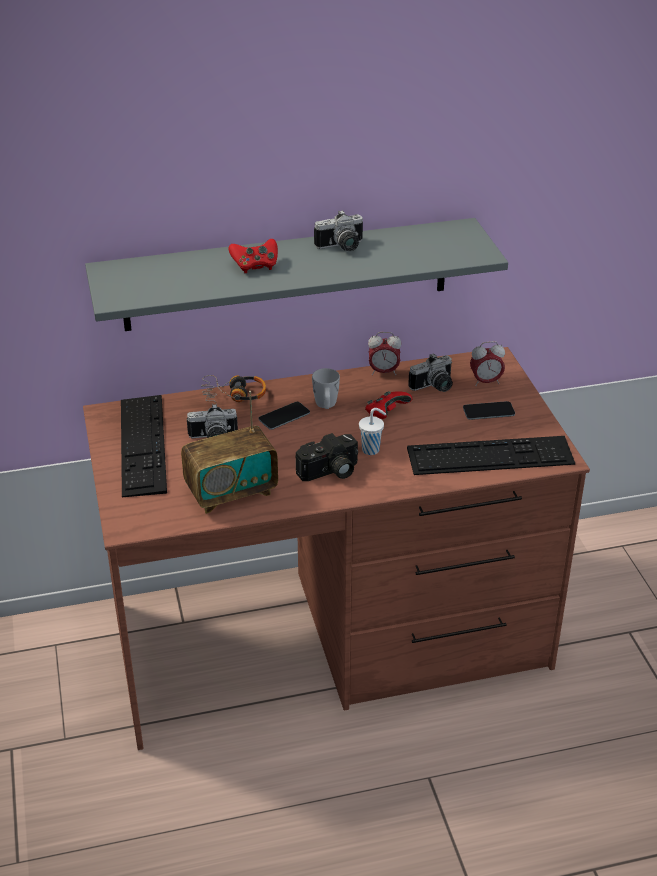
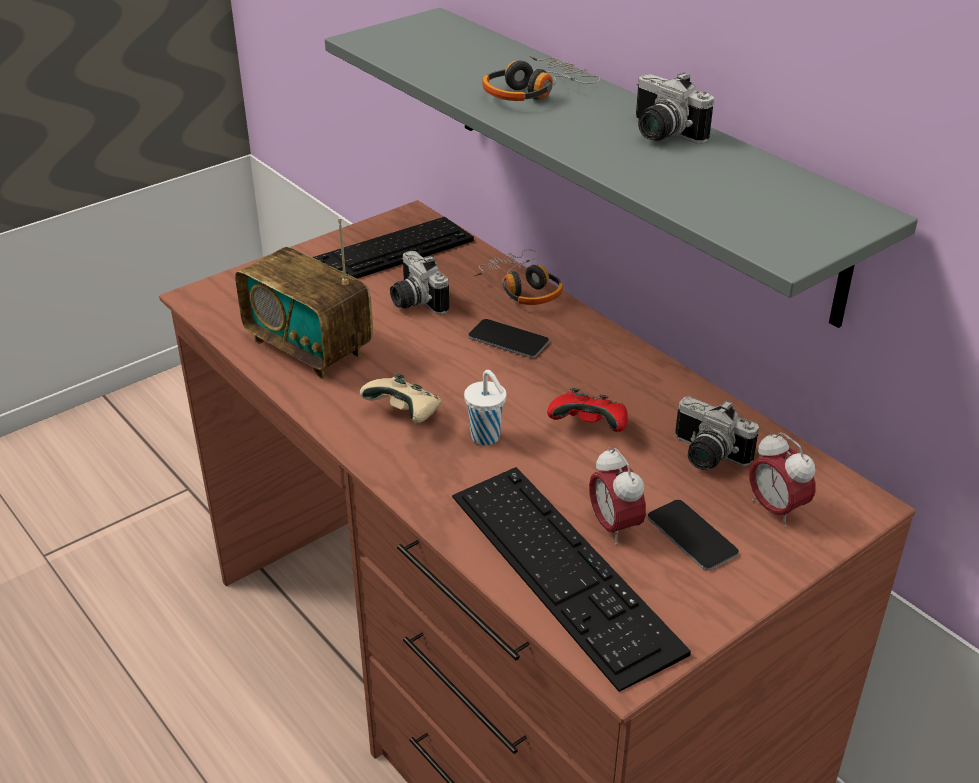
camera: 65 degrees right, 0 degrees up
red game controller [228,239,278,273] -> headphones [482,56,601,101]
camera [295,433,358,481] -> beige game controller [360,374,441,423]
white mug [312,368,340,409] -> none
alarm clock [368,332,402,376] -> alarm clock moved to [589,447,646,545]

